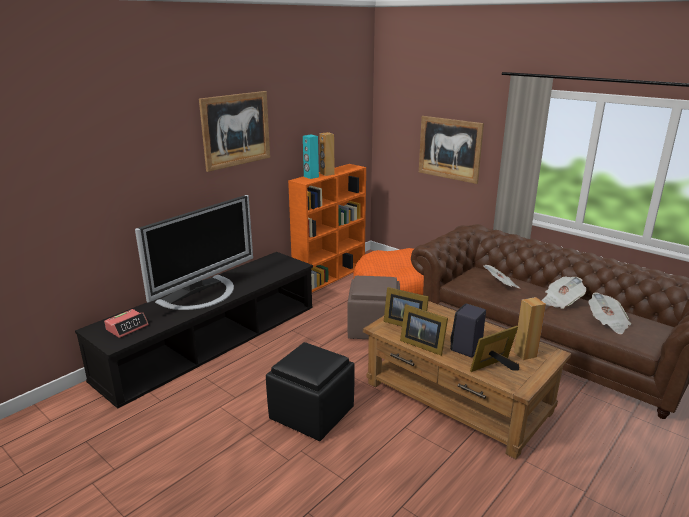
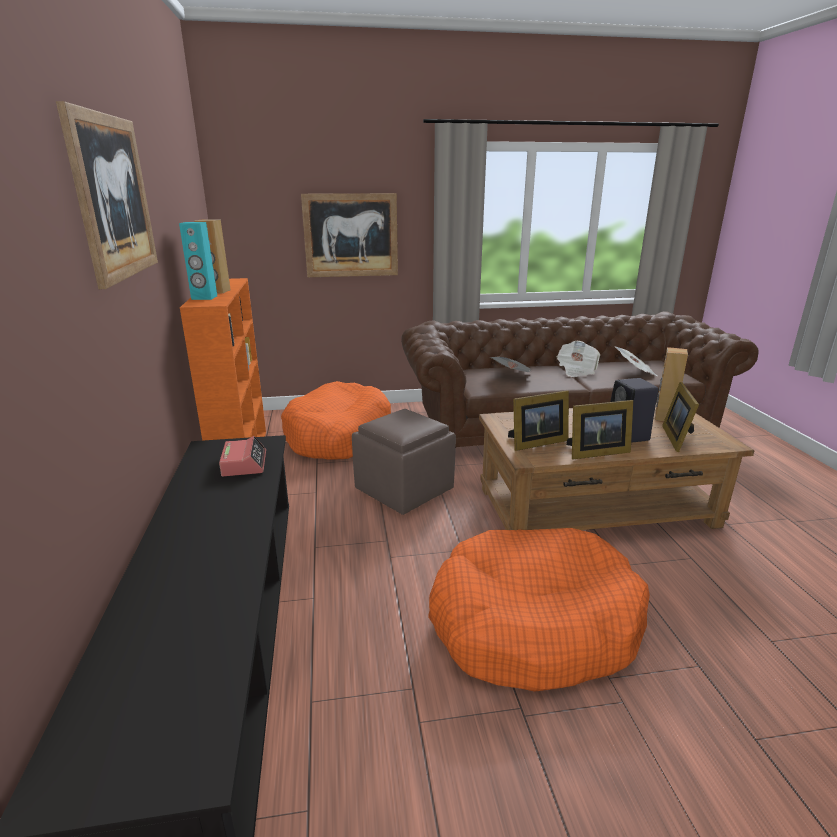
camera: 50 degrees left, 0 degrees up
alarm clock [104,309,149,338] -> alarm clock moved to [219,436,266,477]
television [135,195,253,310] -> none
black ottoman [266,342,355,441] -> orange dog bed [428,528,650,692]

